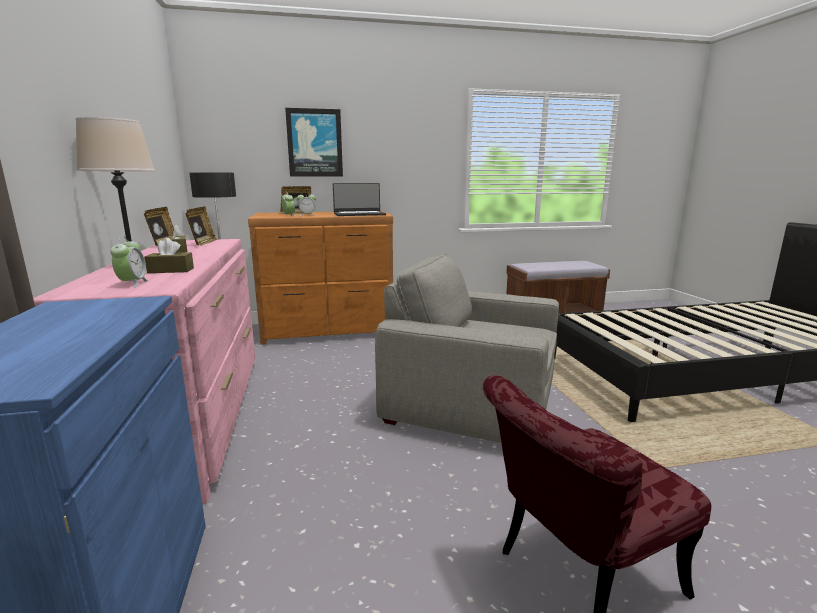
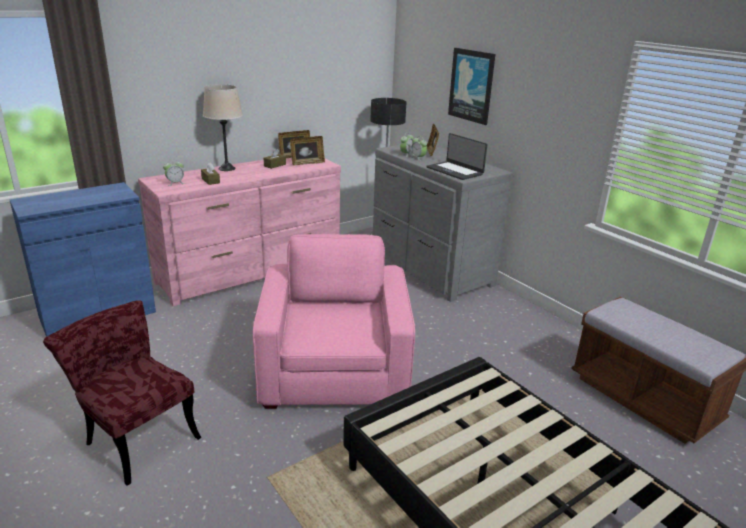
camera: 65 degrees right, 10 degrees up
brown dresser [248,211,393,345] -> grey dresser [373,145,513,302]
grey armchair [375,254,559,443] -> pink armchair [253,234,415,409]

